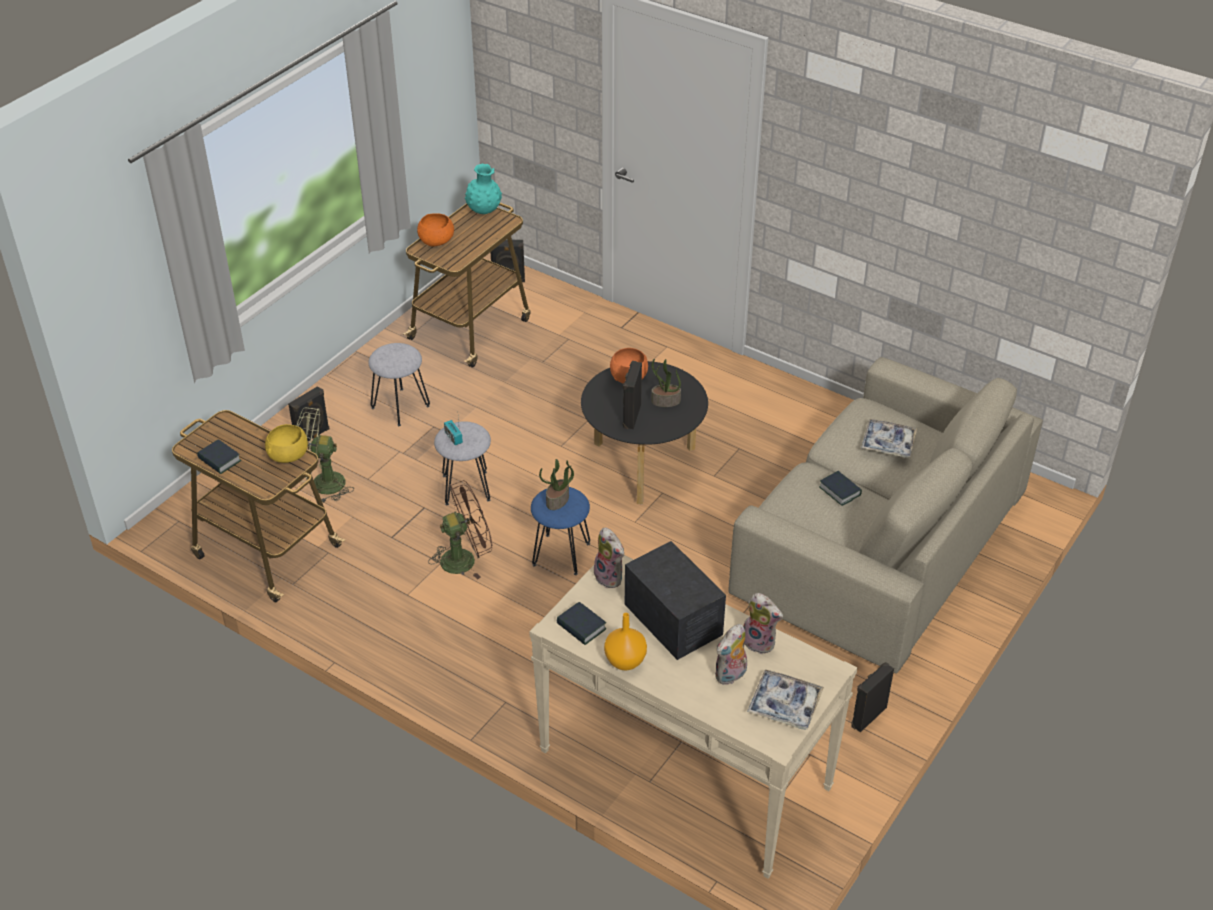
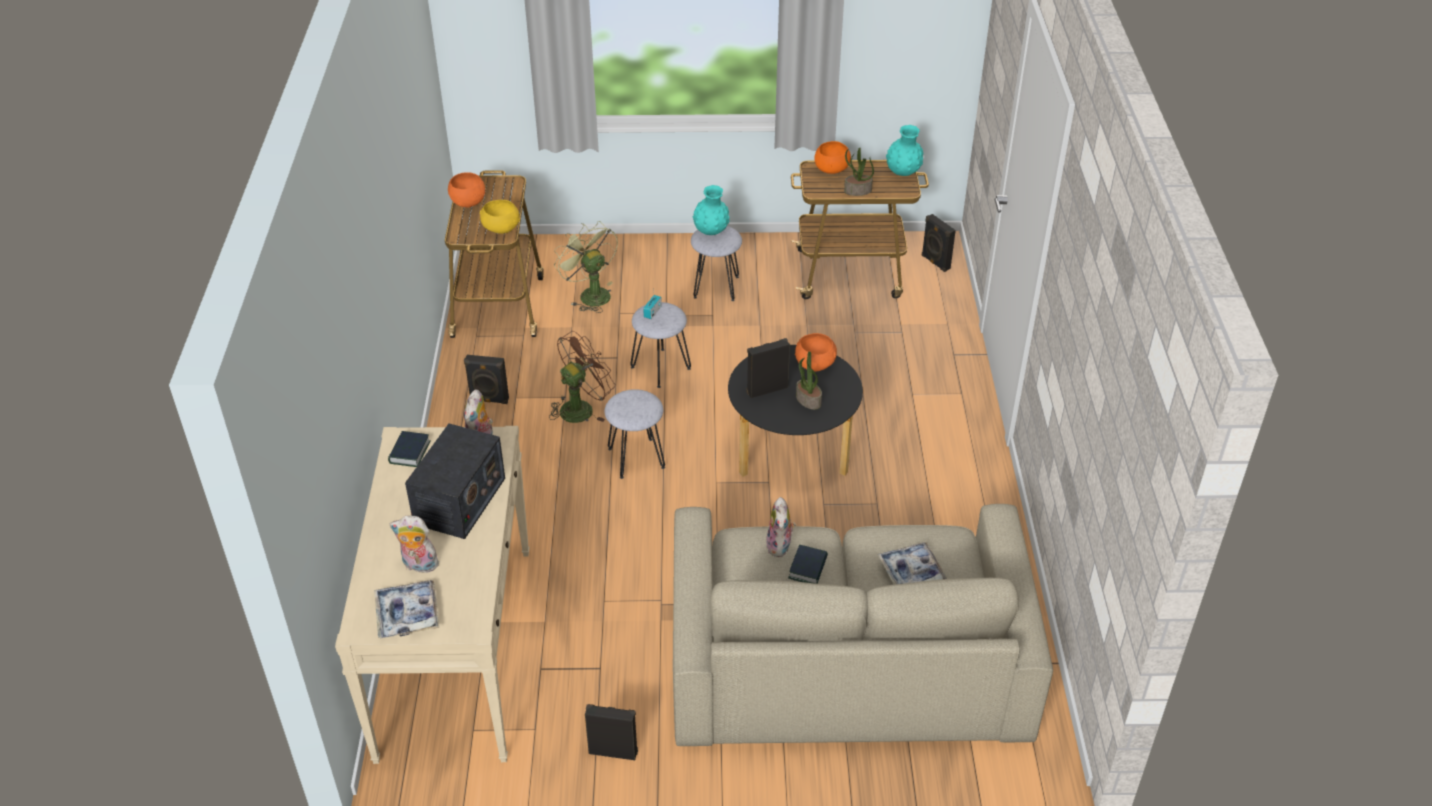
camera: 55 degrees right, 0 degrees up
book [197,439,241,474] -> orange bowl [448,172,485,207]
black speaker [288,386,329,441] -> black speaker moved to [464,355,509,404]
brown fan [428,480,492,579] -> brown fan turned 75 degrees counterclockwise [549,331,615,423]
blue stool [531,487,590,575] -> grey stool [604,389,665,479]
potted plant [539,459,574,510] -> potted plant moved to [844,148,874,196]
orange vase [604,613,647,670] -> none
plush toy [743,593,783,654] -> plush toy moved to [766,497,796,557]
none -> turquoise vase [693,185,729,235]

